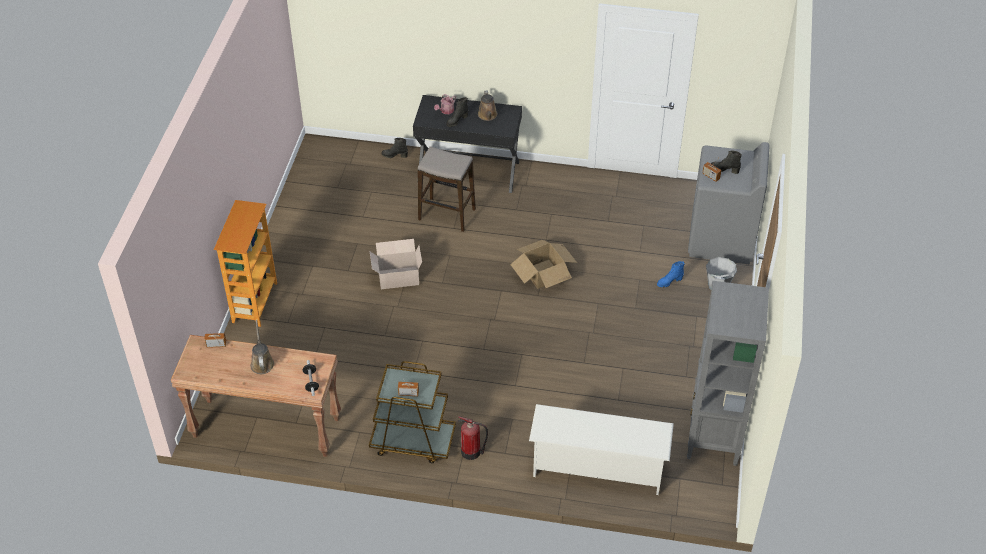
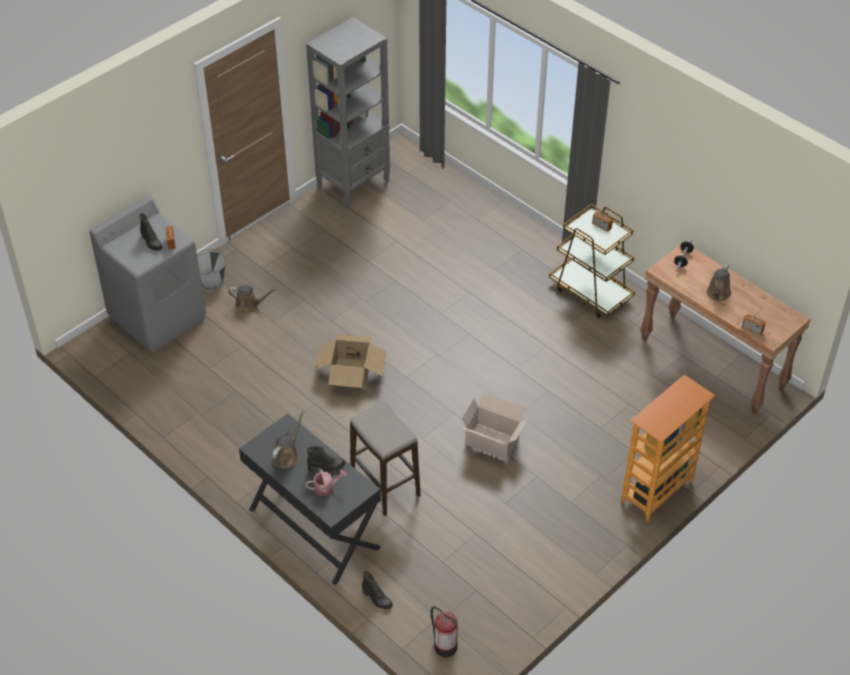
camera: 145 degrees left, 0 degrees up
fire extinguisher [458,416,488,460] -> fire extinguisher moved to [431,606,458,657]
white shoe rack [529,404,674,495] -> none
blue boot [657,261,685,287] -> brown watering can [228,285,276,314]

